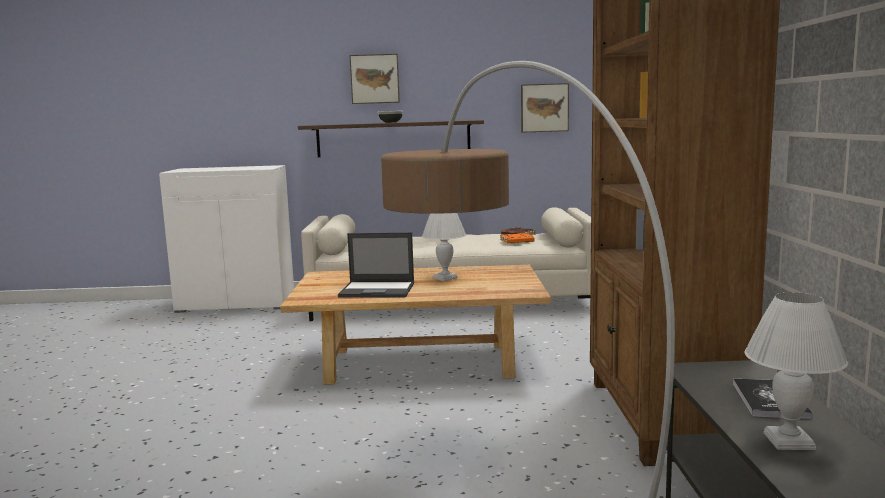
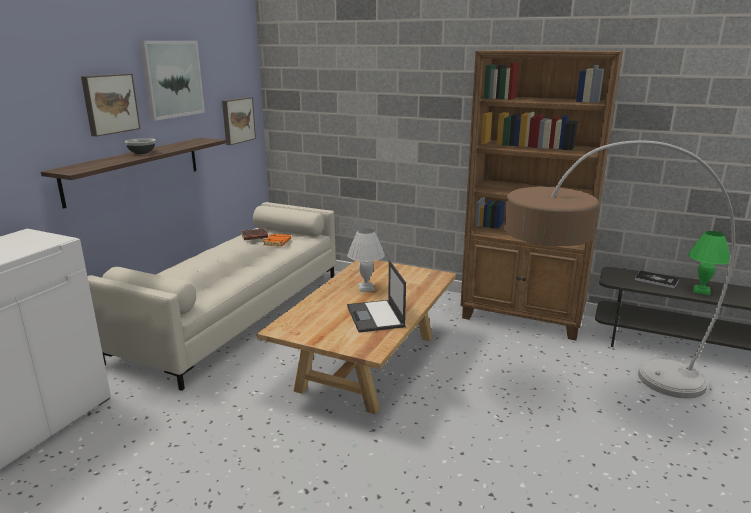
camera: 65 degrees left, 10 degrees up
laptop [338,232,414,298] -> laptop turned 135 degrees clockwise [347,260,406,333]
white table lamp [745,292,848,450] -> green table lamp [688,231,730,296]
none -> picture [139,41,205,121]

